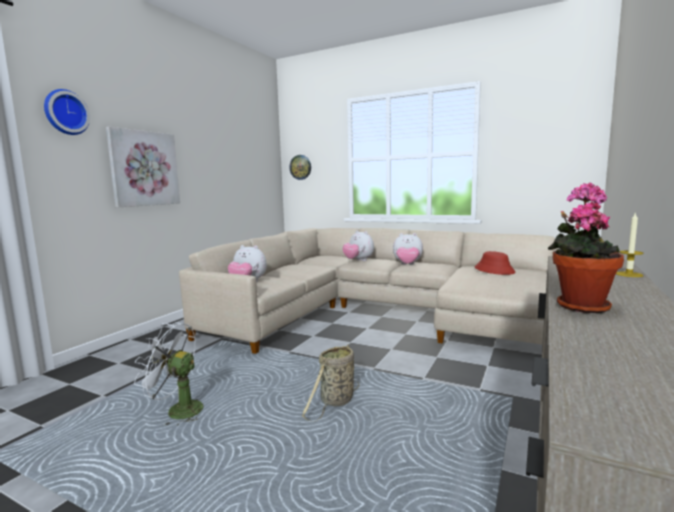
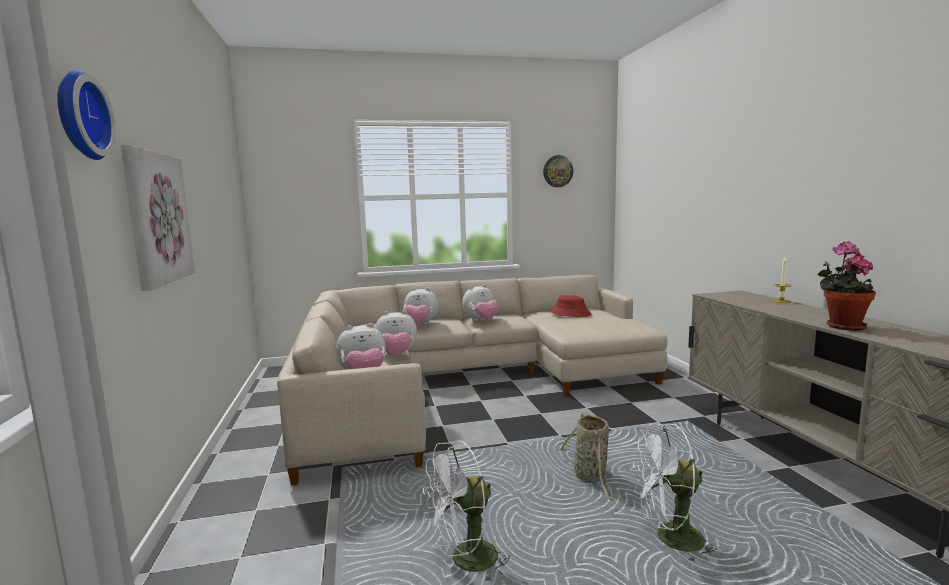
camera: 40 degrees left, 0 degrees up
wall clock [290,155,311,180] -> wall clock moved to [543,155,573,187]
none -> plush toy [375,310,417,356]
none -> white fan [633,423,718,563]

